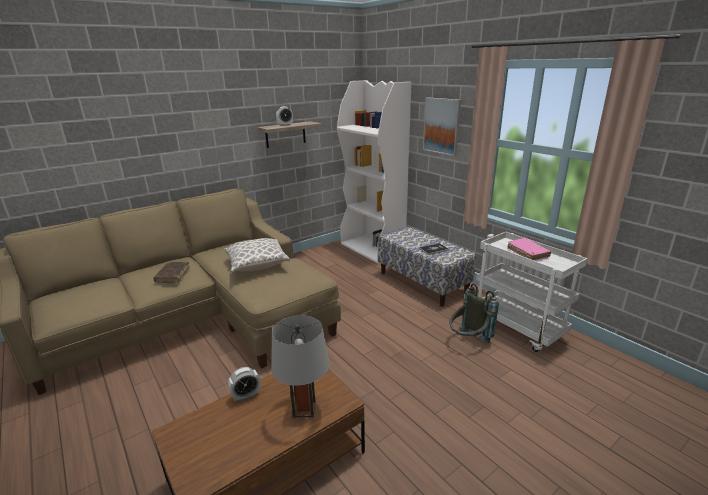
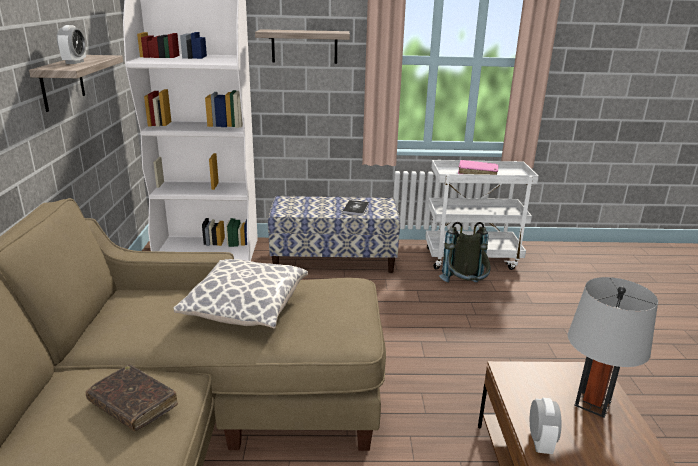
camera: 55 degrees left, 0 degrees up
picture [423,97,461,156] -> shelf [255,29,350,64]

